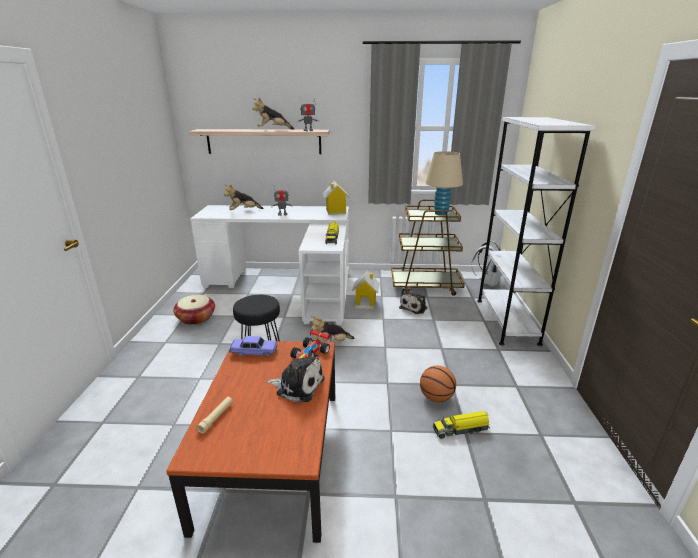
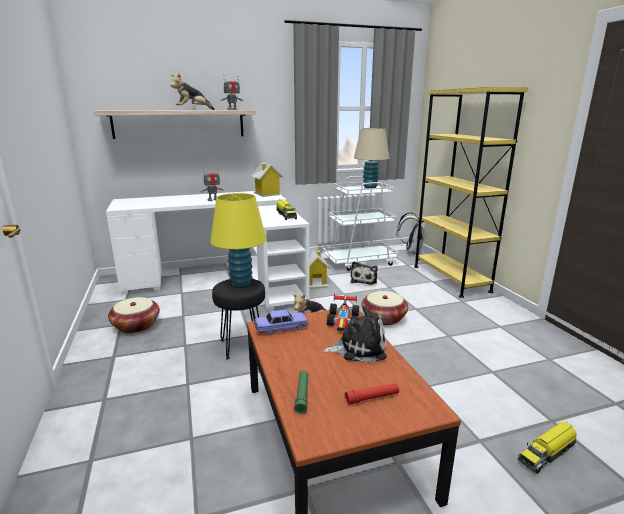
camera: 20 degrees left, 5 degrees down
beige flashlight [196,397,233,434] -> green flashlight [294,370,308,414]
plush toy [224,184,264,210] -> none
brown cart [391,200,465,296] -> white cart [323,176,399,271]
basketball [420,366,456,402] -> none
toy truck [433,411,490,439] -> toy truck moved to [518,422,577,474]
white bookcase [477,117,595,346] -> yellow bookcase [414,87,528,298]
none -> yellow table lamp [210,193,266,287]
none -> red flashlight [345,383,399,405]
none -> basket [362,291,408,325]

